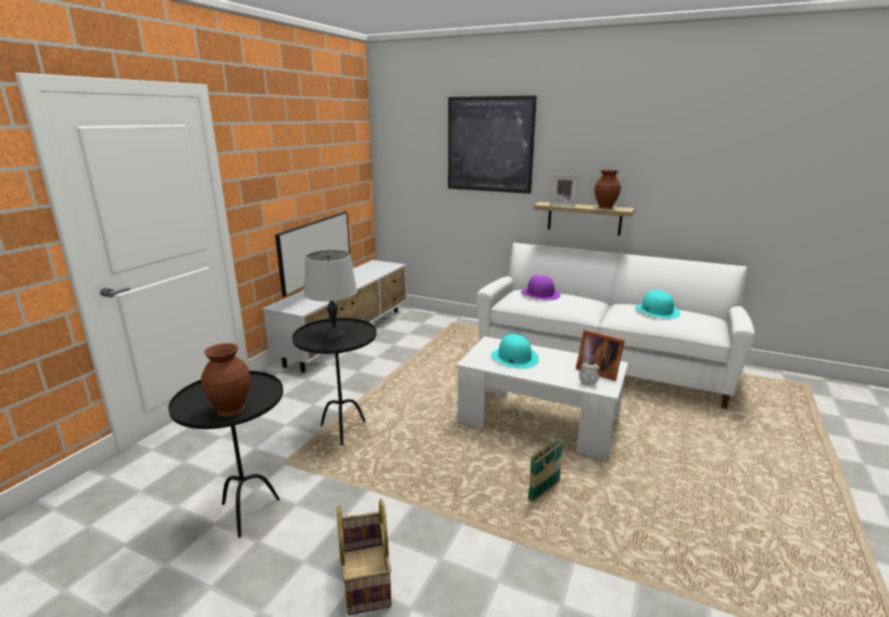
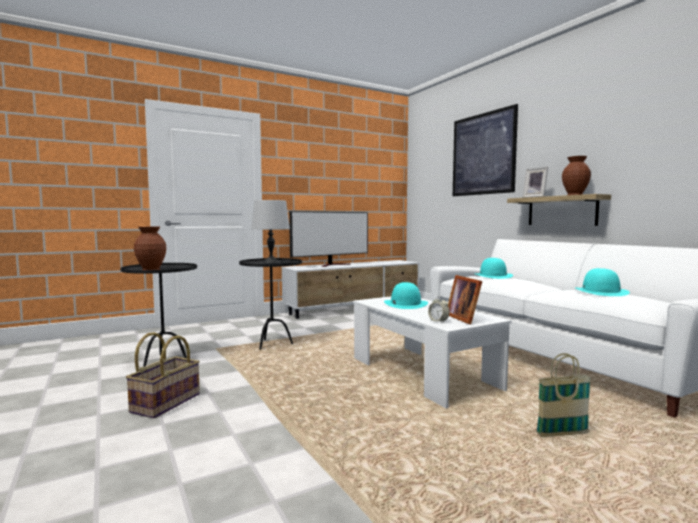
camera: 35 degrees right, 15 degrees down
purple hat [521,275,560,301] -> turquoise hat [474,258,513,279]
basket [528,428,563,502] -> basket moved to [536,353,591,437]

